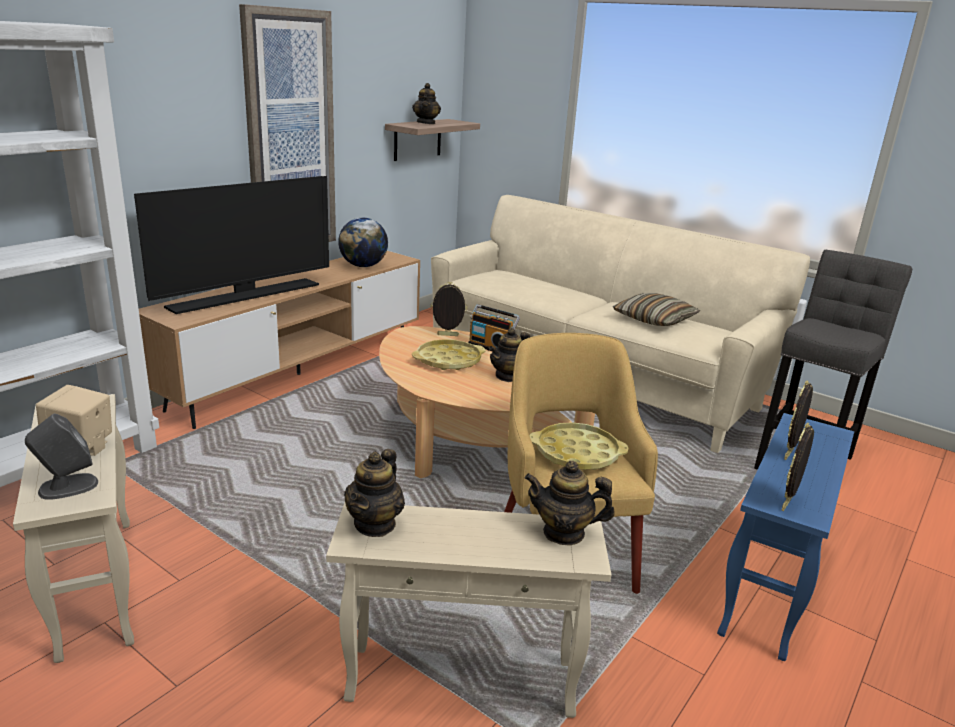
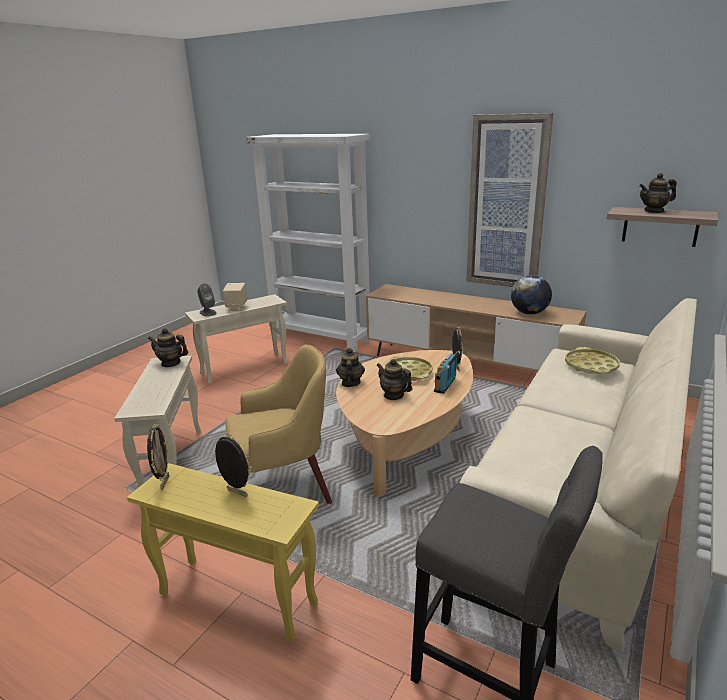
camera: 85 degrees right, 0 degrees up
television [134,176,329,314] -> none
teapot [524,461,615,545] -> teapot moved to [336,348,365,387]
yellow tray [530,422,629,470] -> yellow tray moved to [565,347,620,374]
pillow [613,293,701,326] -> none
blue side table [717,413,854,661] -> yellow side table [127,463,319,643]
picture frame [782,422,814,511] -> picture frame turned 60 degrees clockwise [147,424,169,490]

